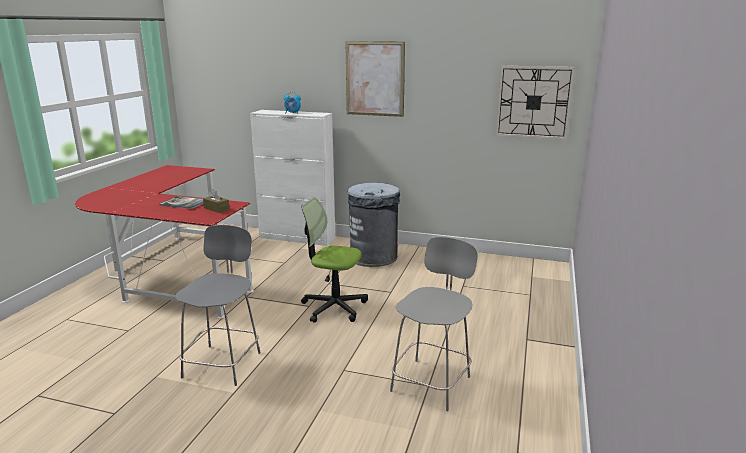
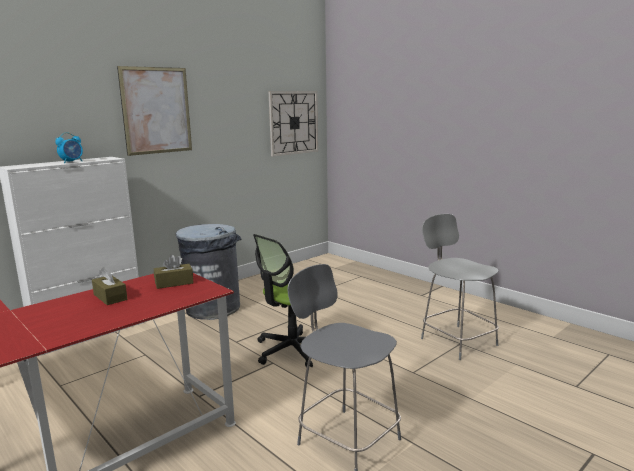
camera: 60 degrees left, 5 degrees down
book [159,196,204,209] -> brown tissue box [92,267,127,305]

